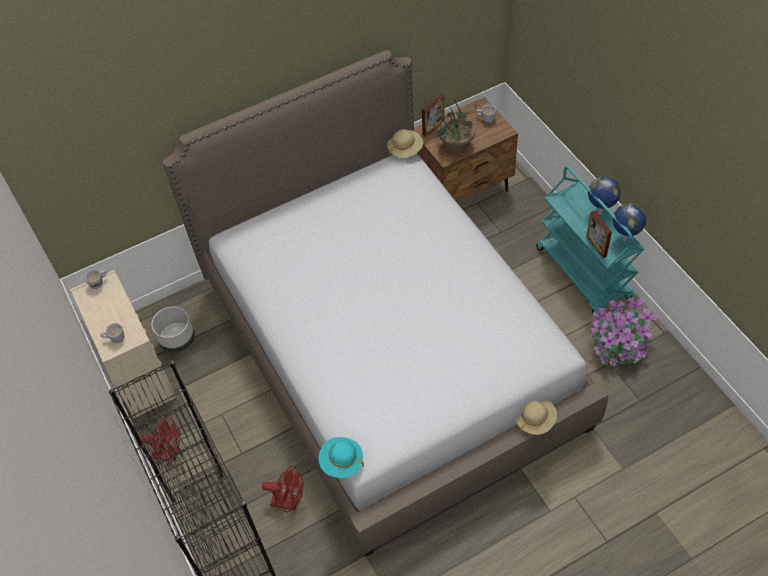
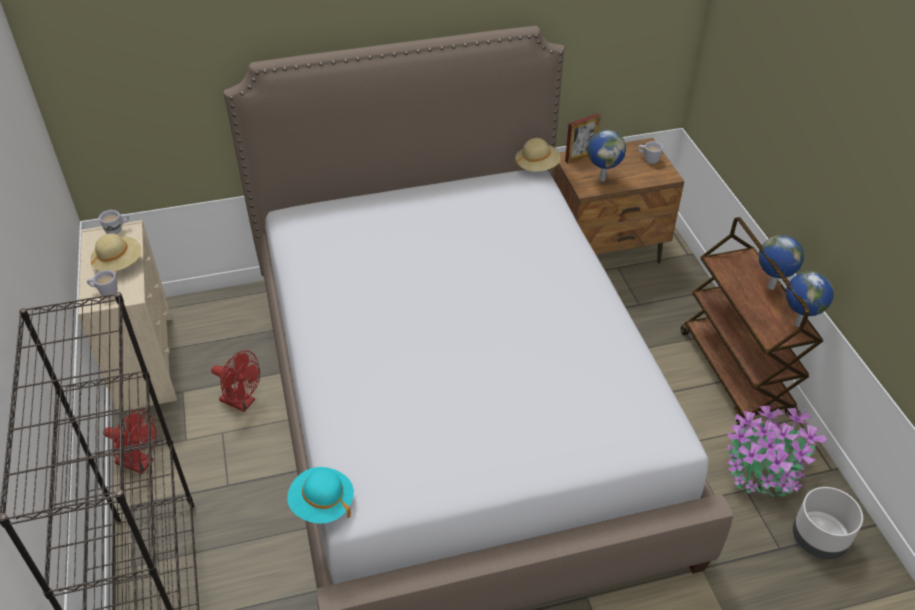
camera: 10 degrees right, 10 degrees down
grey planter [151,307,195,353] -> grey planter moved to [793,487,863,559]
red fan [262,466,303,513] -> red fan moved to [211,350,260,412]
potted plant [435,93,478,153] -> globe [587,130,626,181]
beige hat [515,400,557,435] -> beige hat moved to [90,233,142,272]
turquoise cart [536,166,644,317] -> brown cart [681,217,823,426]
picture frame [586,210,612,258] -> none

